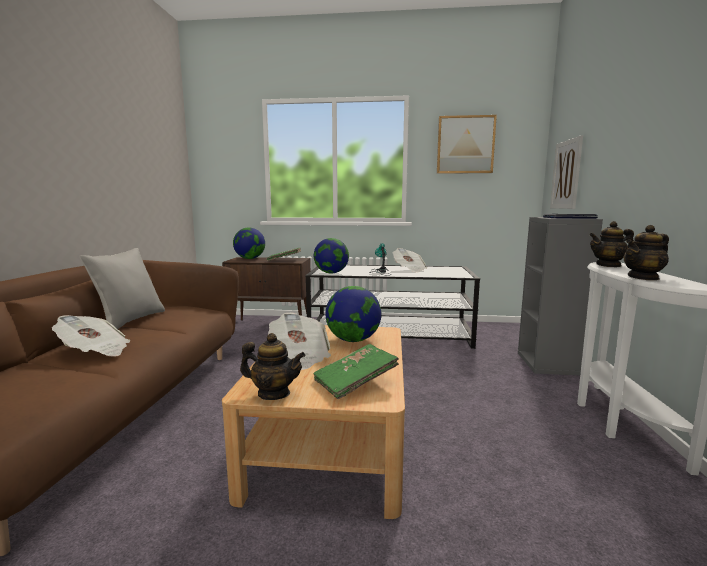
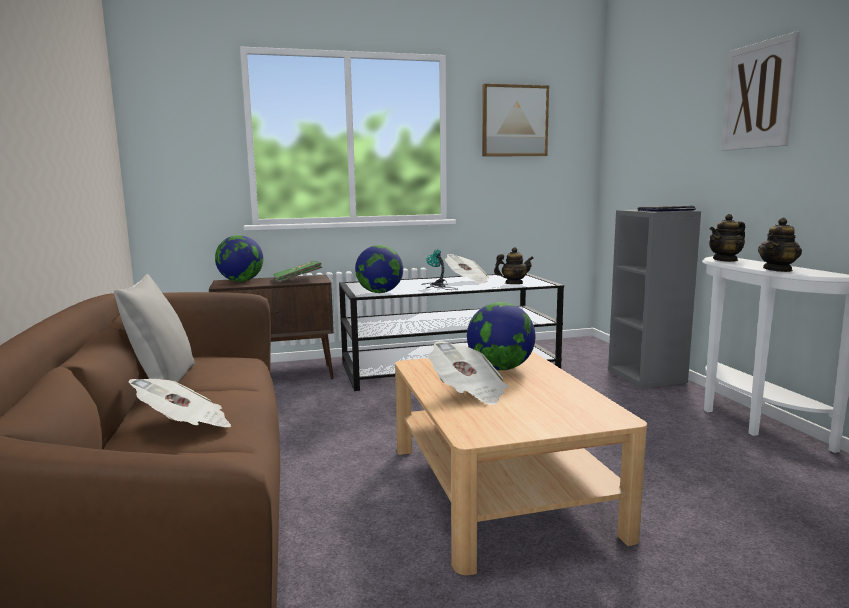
camera: 20 degrees left, 0 degrees up
teapot [240,333,306,400] -> teapot moved to [494,247,534,284]
green book [313,344,399,399] -> none
picture [550,135,583,209] -> picture moved to [721,31,800,151]

